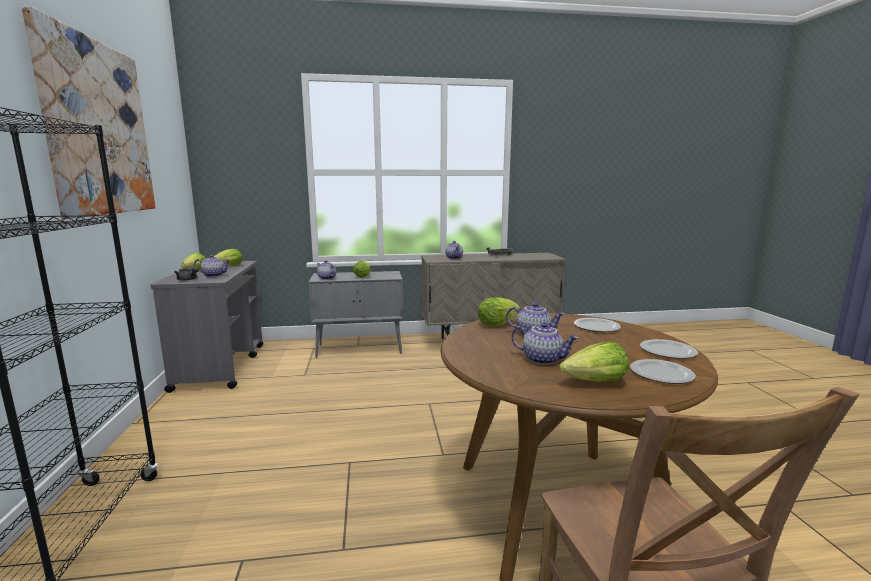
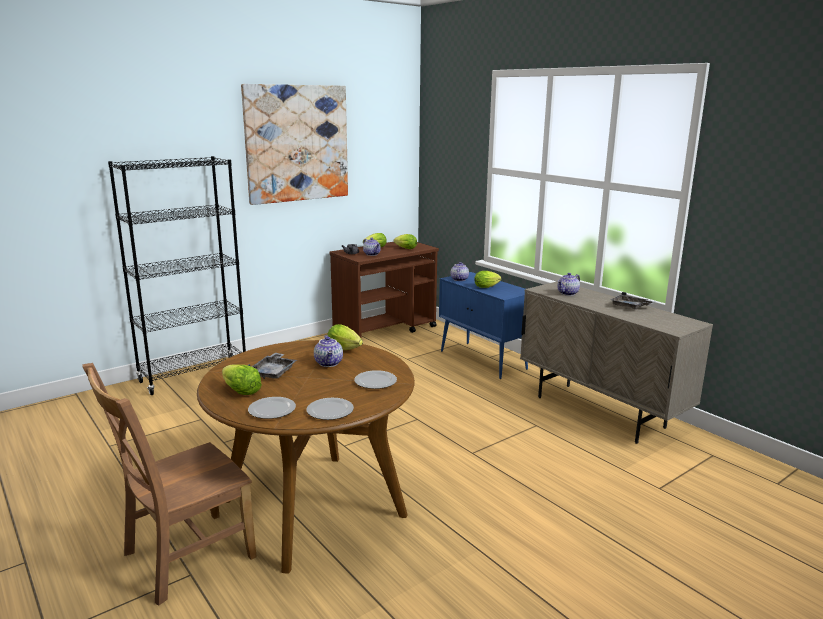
camera: 60 degrees right, 5 degrees up
grey cart [151,261,264,393] -> brown cart [329,242,439,344]
grey cabinet [308,271,403,358] -> blue cabinet [439,272,528,379]
teapot [511,322,578,365] -> grey tray [247,353,297,379]

